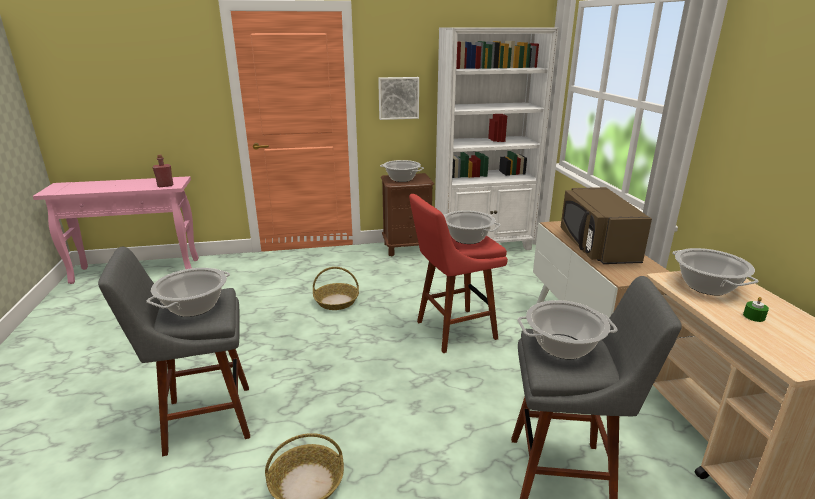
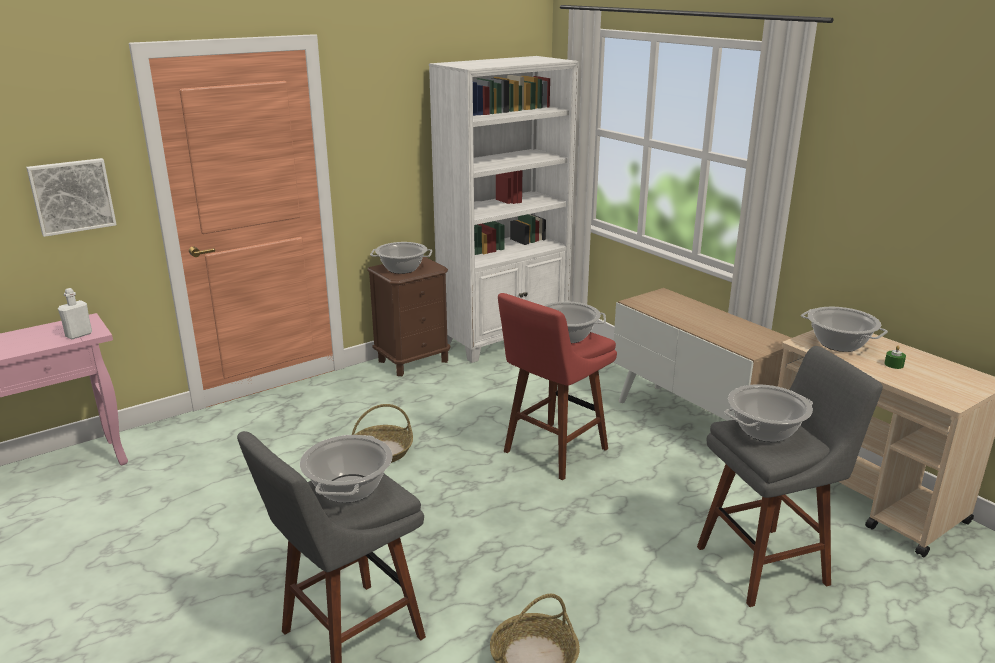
camera: 25 degrees left, 0 degrees up
red bottle [153,155,173,187] -> white bottle [58,288,92,339]
picture [378,77,419,120] -> picture moved to [26,158,117,237]
brown microwave [560,187,652,264] -> none

